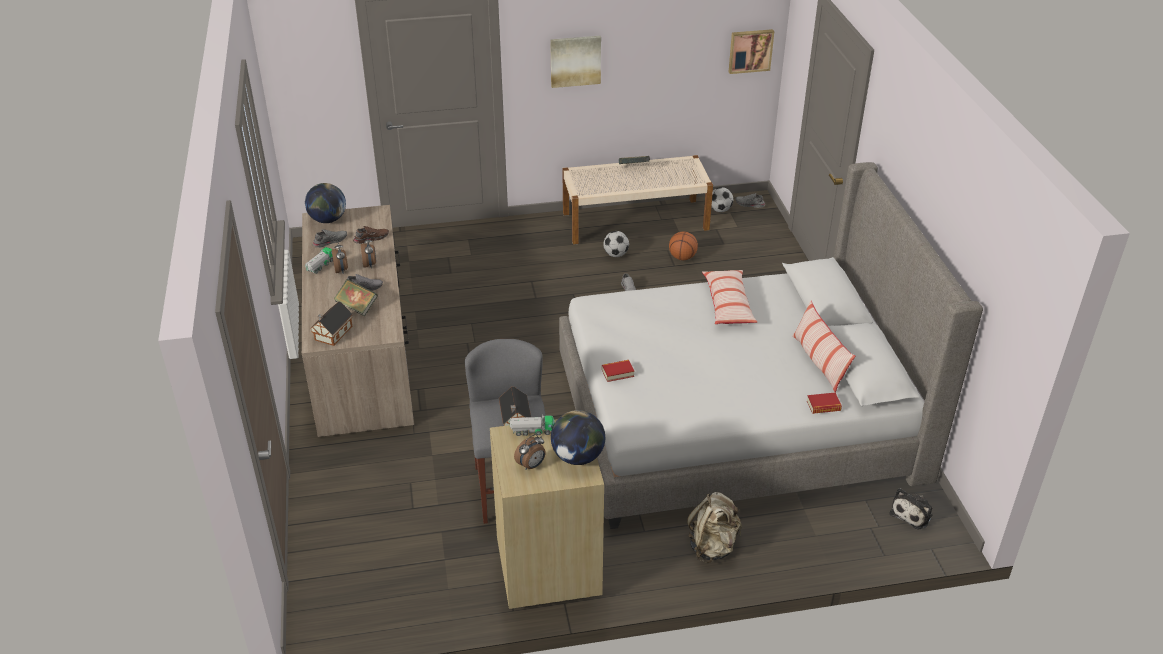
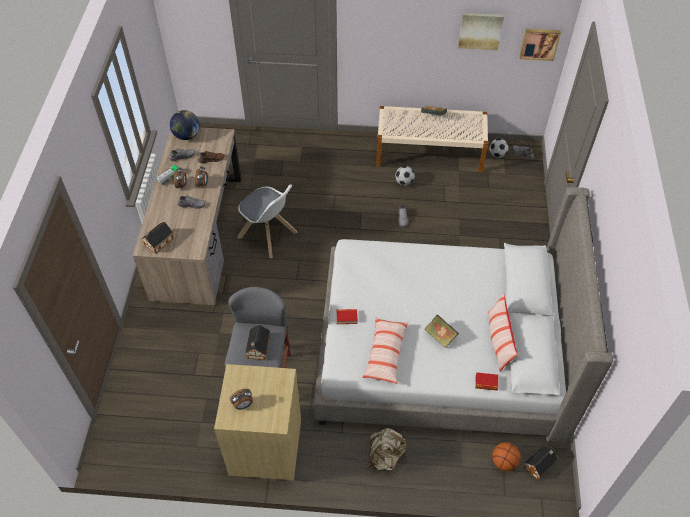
camera: 15 degrees right, 15 degrees up
book [334,279,378,317] -> book moved to [424,315,459,348]
toy truck [510,414,555,436] -> none
picture [550,36,601,88] -> picture moved to [458,13,504,50]
globe [551,410,605,465] -> none
basketball [669,231,698,260] -> basketball moved to [492,442,521,471]
pillow [702,270,757,324] -> pillow moved to [362,317,409,384]
plush toy [890,488,932,529] -> toy house [524,445,558,480]
none -> chair [237,184,298,258]

